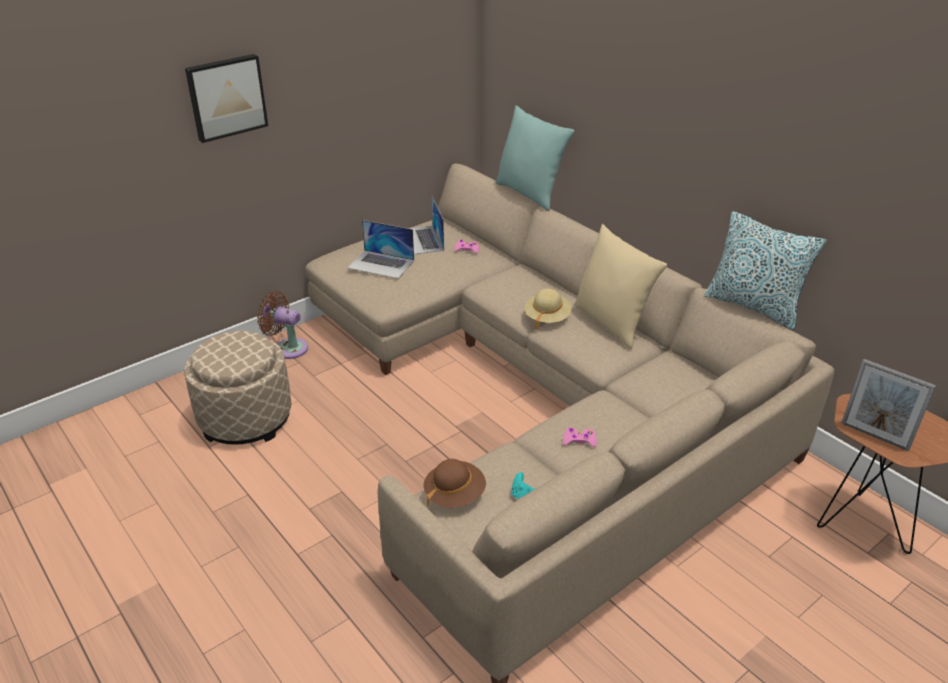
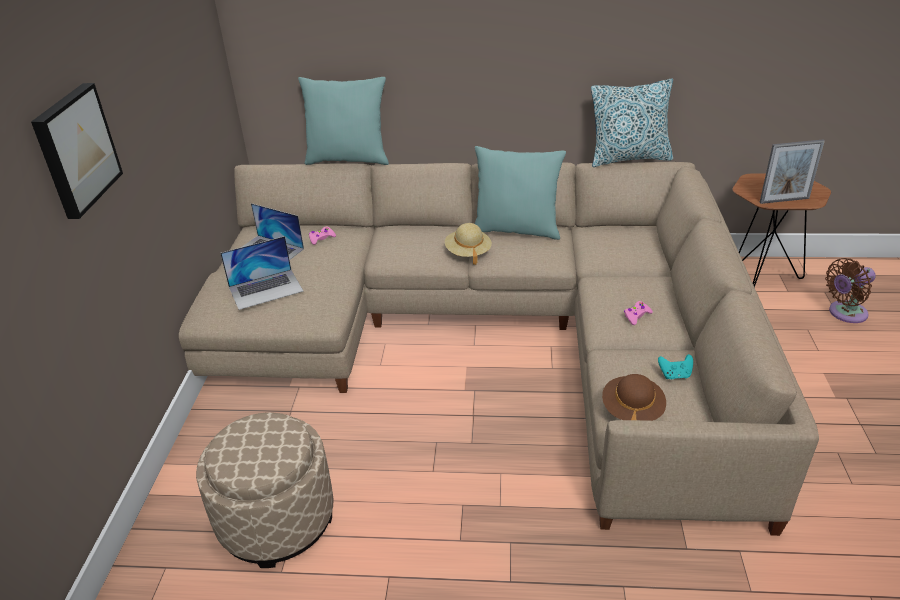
camera: 45 degrees left, 0 degrees up
brown fan [257,291,308,359] -> brown fan moved to [825,258,876,323]
beige pillow [574,224,667,349] -> turquoise pillow [475,146,566,240]

